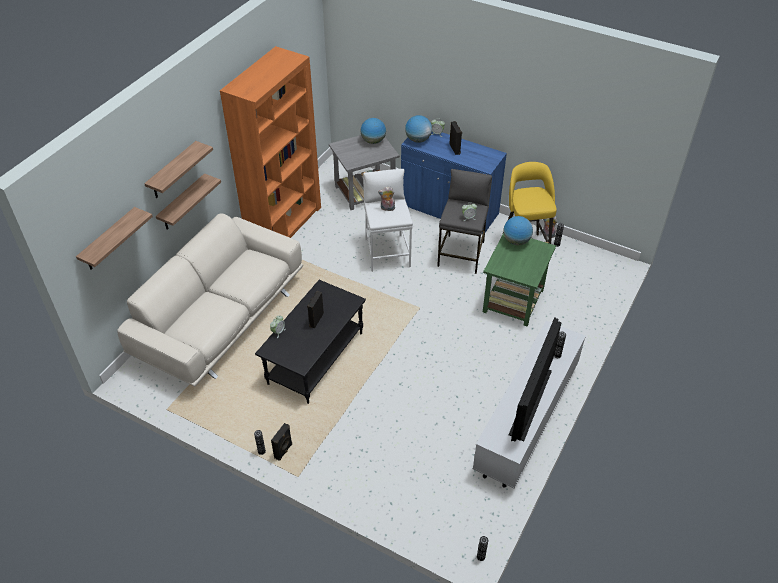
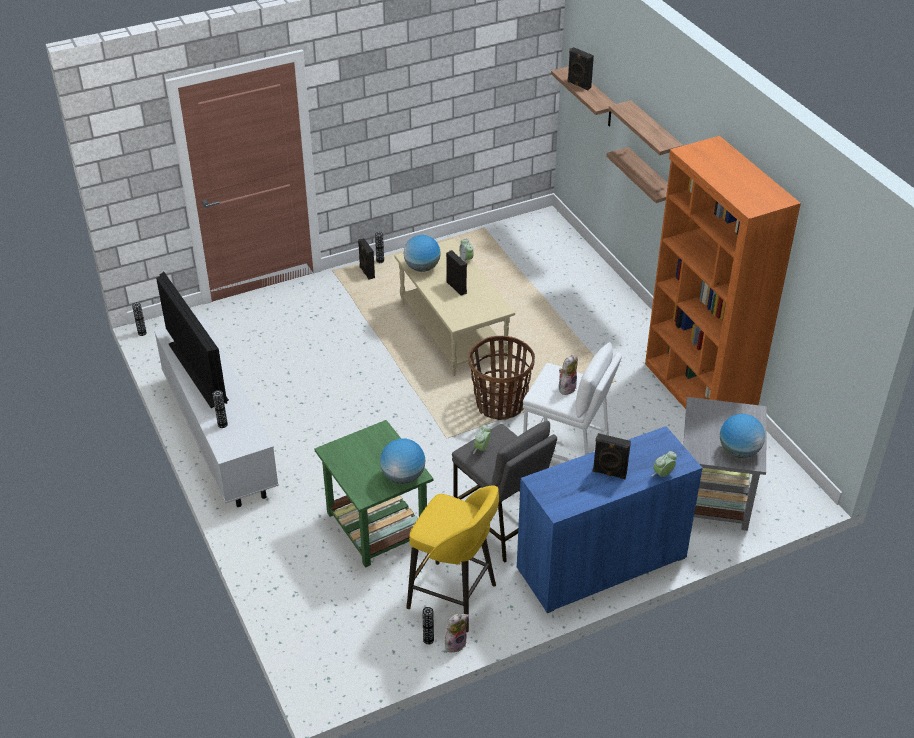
camera: 125 degrees right, 5 degrees down
beige sofa [117,214,303,387] -> none
black coffee table [255,280,366,404] -> beige coffee table [395,239,515,376]
globe [405,115,432,143] -> globe moved to [404,235,441,272]
none -> basket [468,336,535,420]
none -> black speaker [567,47,594,91]

